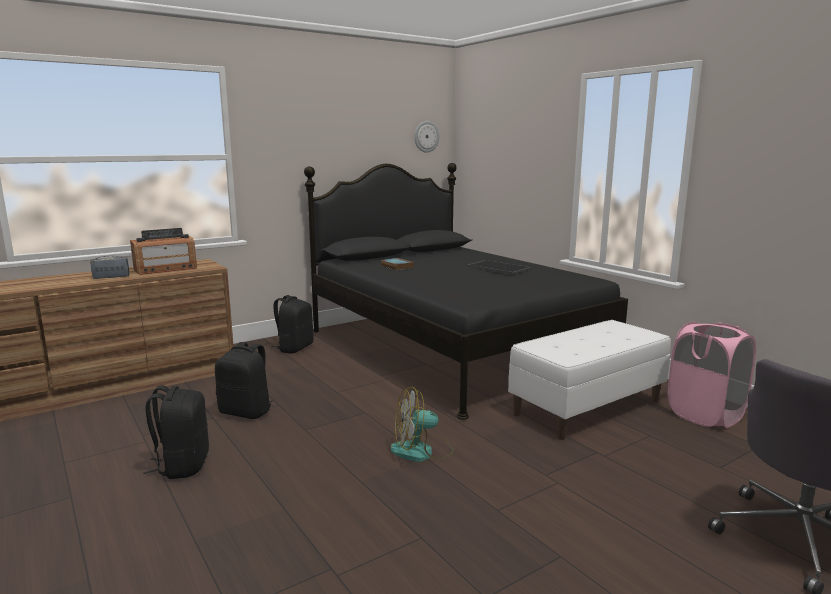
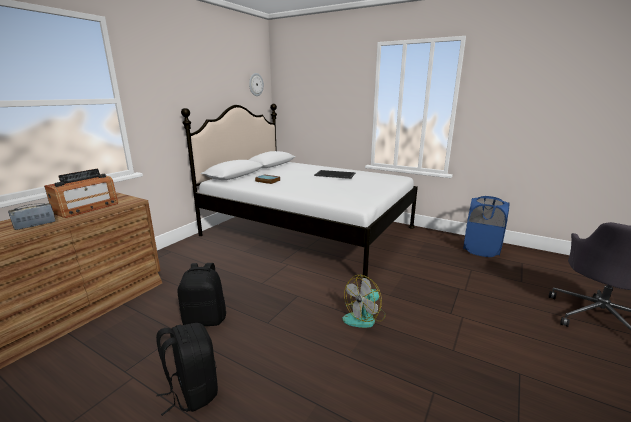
camera: 25 degrees left, 5 degrees up
black backpack [271,295,313,354] -> none
black bed [304,163,628,420] -> white bed [181,104,418,283]
white bench [508,320,671,440] -> none
pink laundry basket [668,322,756,428] -> blue laundry basket [463,196,509,257]

